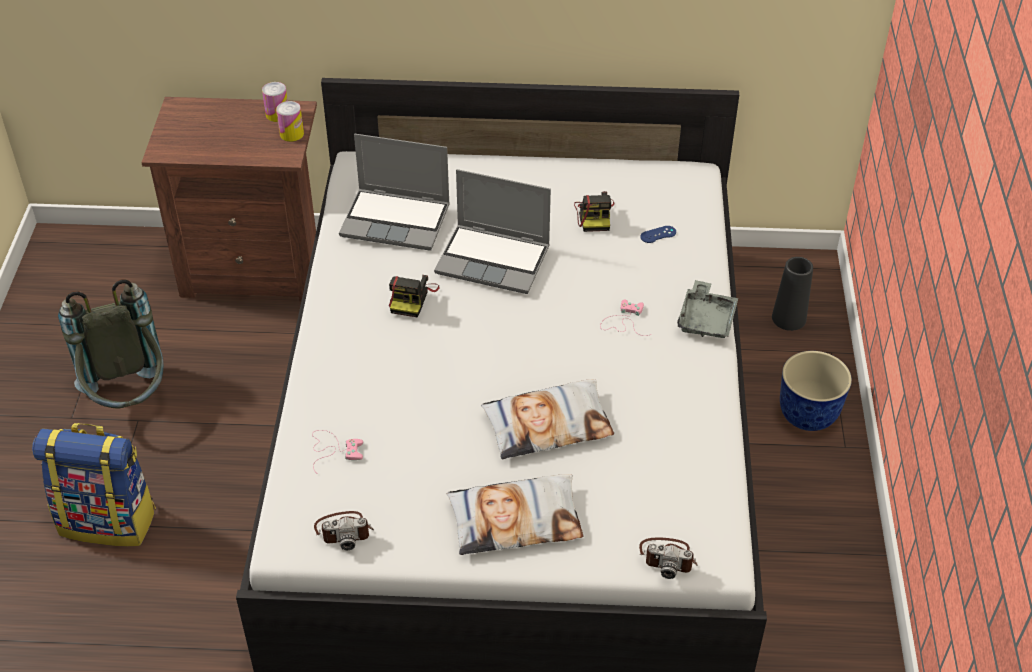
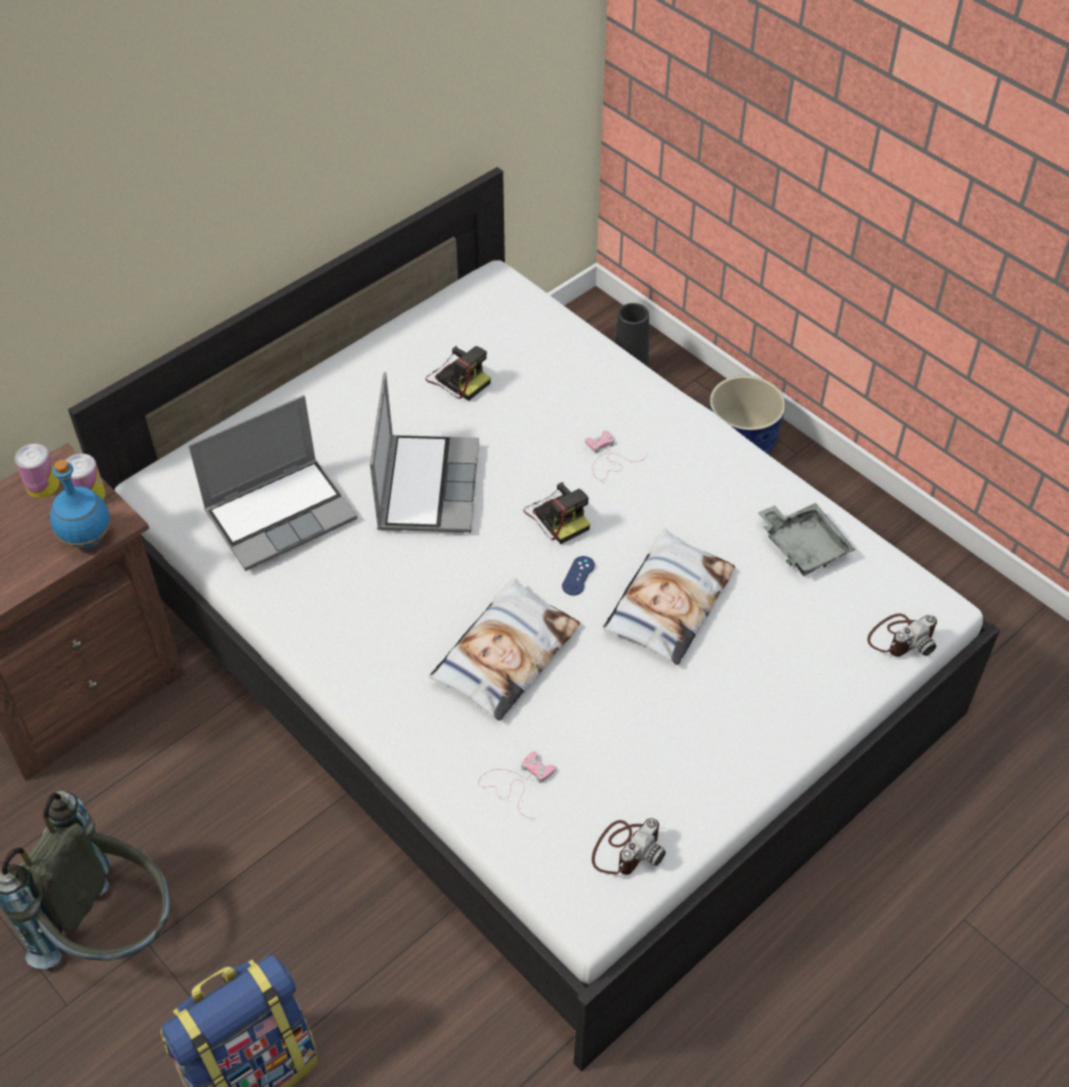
camera: 45 degrees left, 5 degrees up
camera [389,275,440,317] -> camera moved to [524,482,590,544]
laptop [434,169,551,294] -> laptop turned 60 degrees counterclockwise [370,372,479,533]
pillow [447,474,584,555] -> pillow moved to [429,578,580,721]
blue game controller [640,226,676,243] -> blue game controller moved to [562,556,595,595]
grey tray [677,280,738,338] -> grey tray moved to [758,503,855,576]
none -> blue bottle [50,460,111,549]

